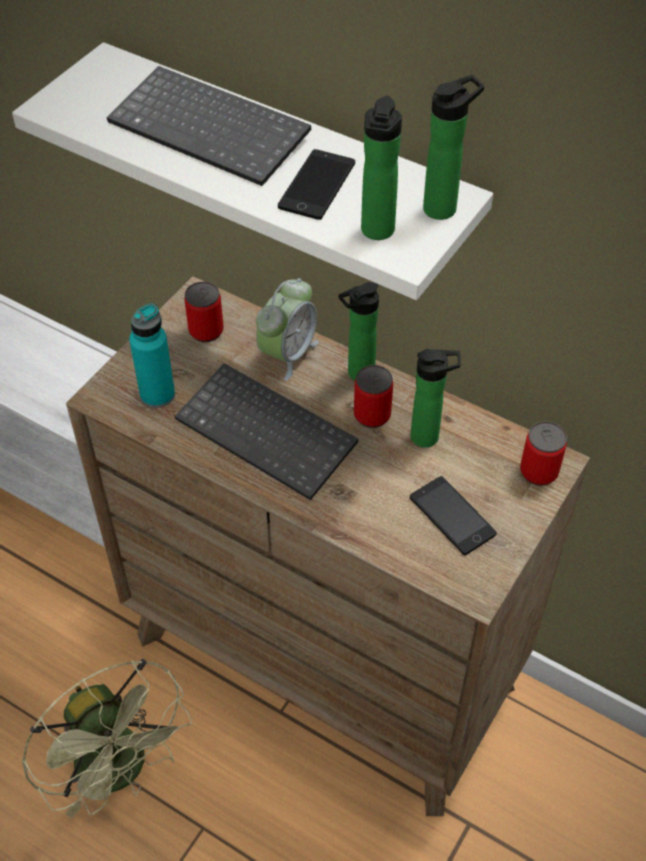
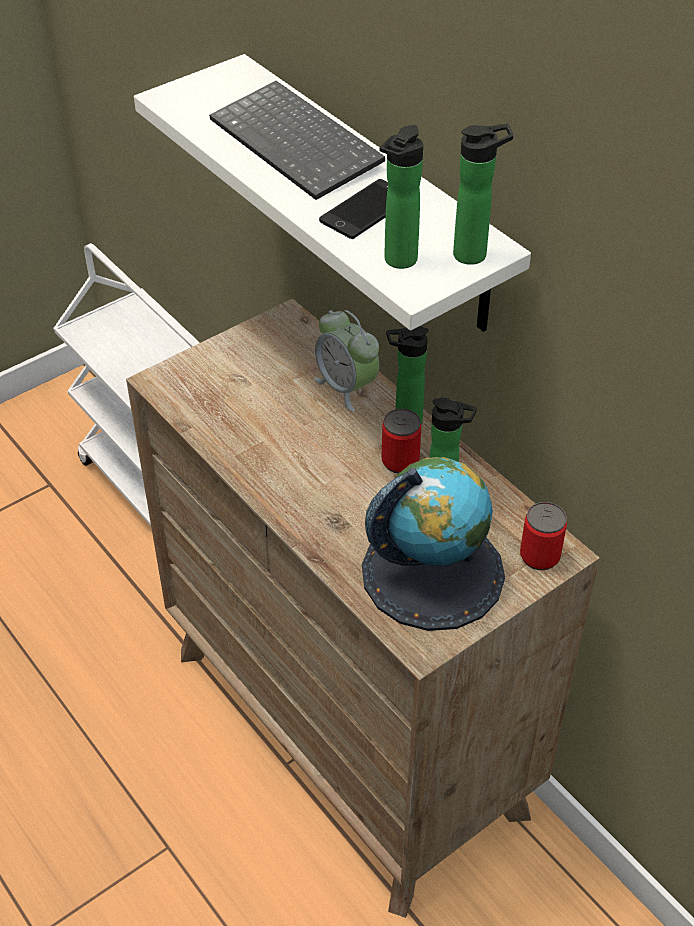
camera: 20 degrees right, 5 degrees down
green fan [21,659,192,819] -> none
turquoise bottle [129,303,175,408] -> none
keyboard [175,363,358,500] -> none
can [184,282,224,342] -> none
alarm clock [256,278,319,381] -> alarm clock turned 90 degrees clockwise [314,310,379,412]
phone [410,476,497,555] -> globe [362,457,505,631]

